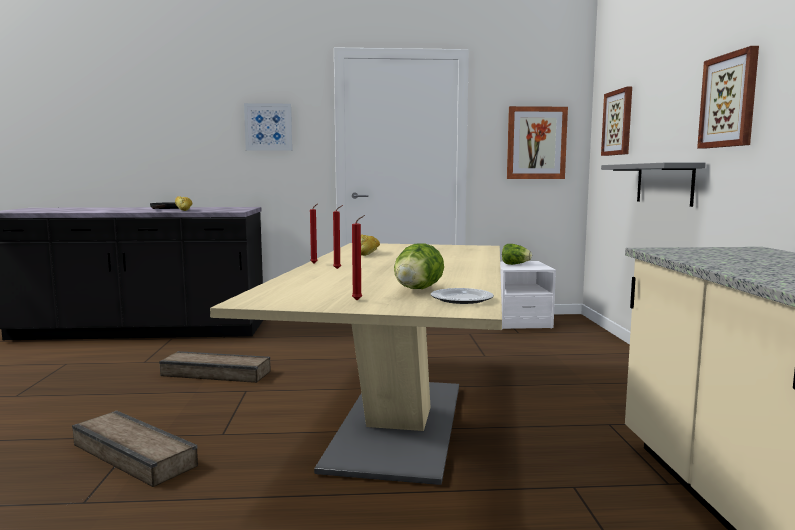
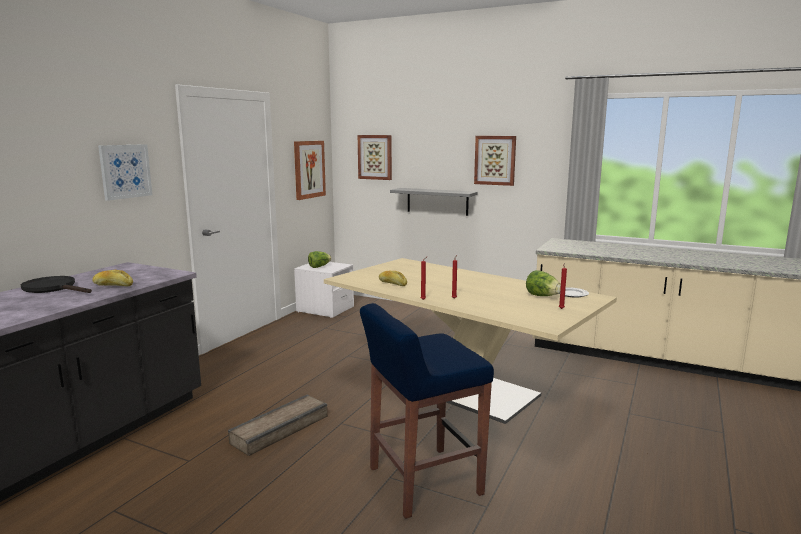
camera: 60 degrees left, 5 degrees up
crate [72,411,198,487] -> blue stool [360,303,494,519]

